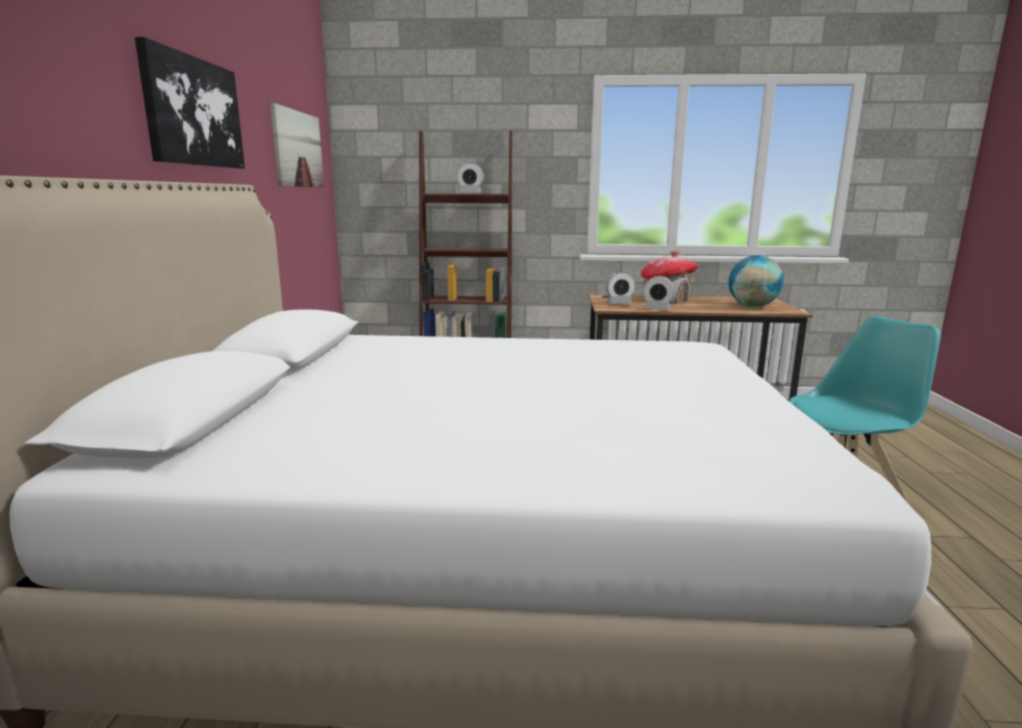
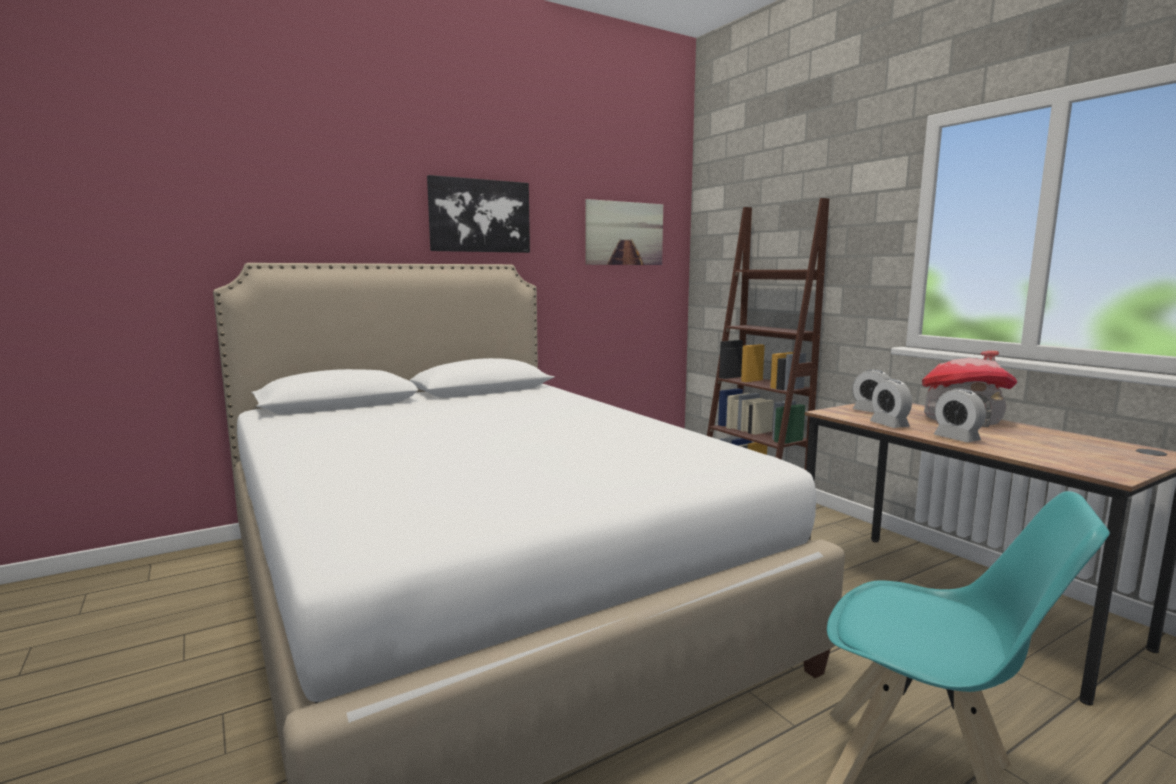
camera: 55 degrees right, 5 degrees down
alarm clock [457,163,484,193] -> alarm clock moved to [934,389,986,442]
globe [728,255,784,307] -> none

